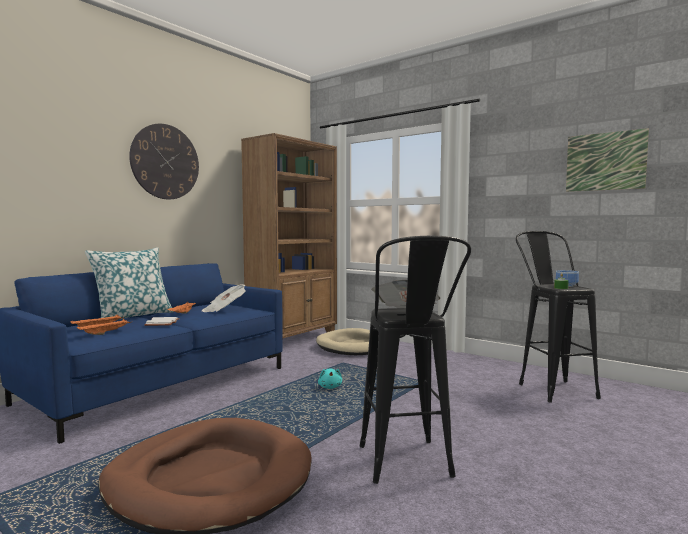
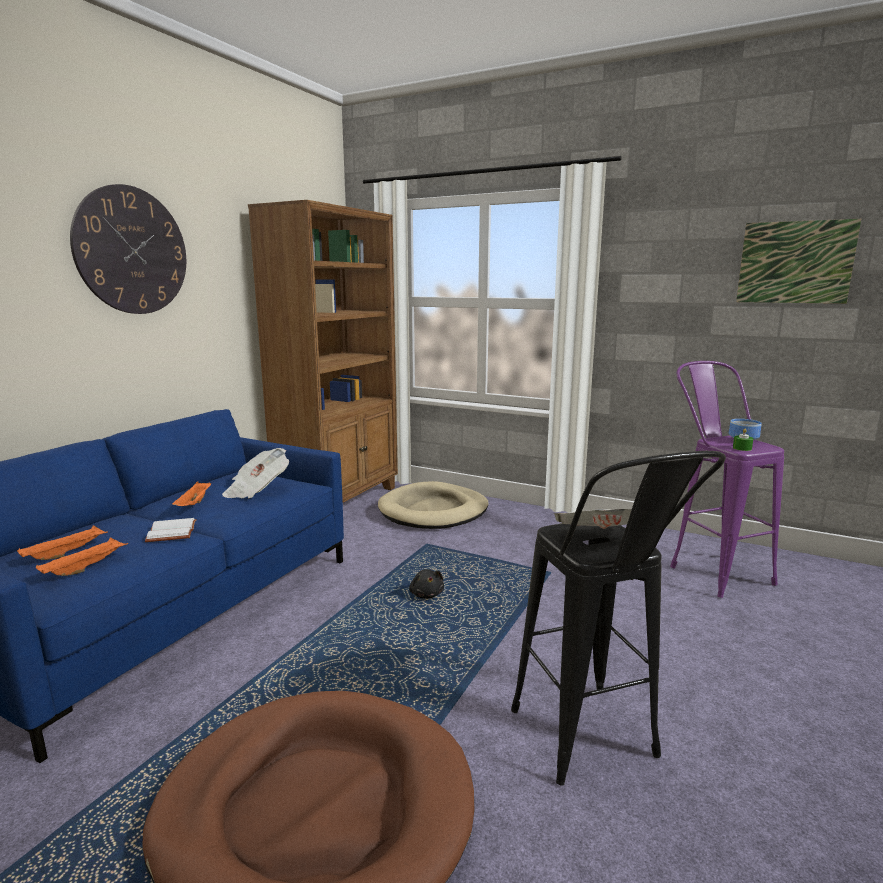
camera: 10 degrees left, 10 degrees up
pillow [85,247,174,320] -> none
turquoise plush toy [318,368,342,389] -> black plush toy [409,569,444,599]
black stool [516,231,601,403] -> purple stool [670,361,784,598]

